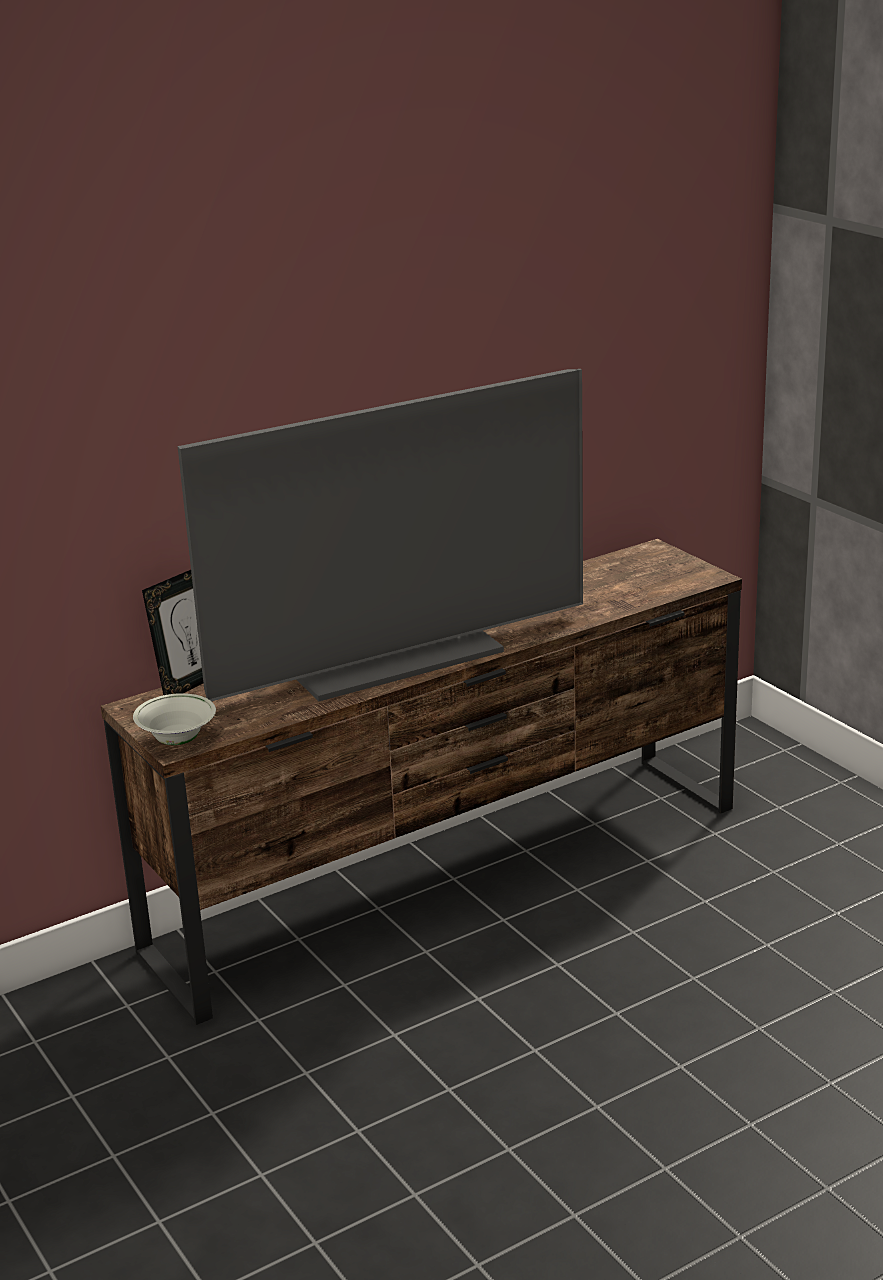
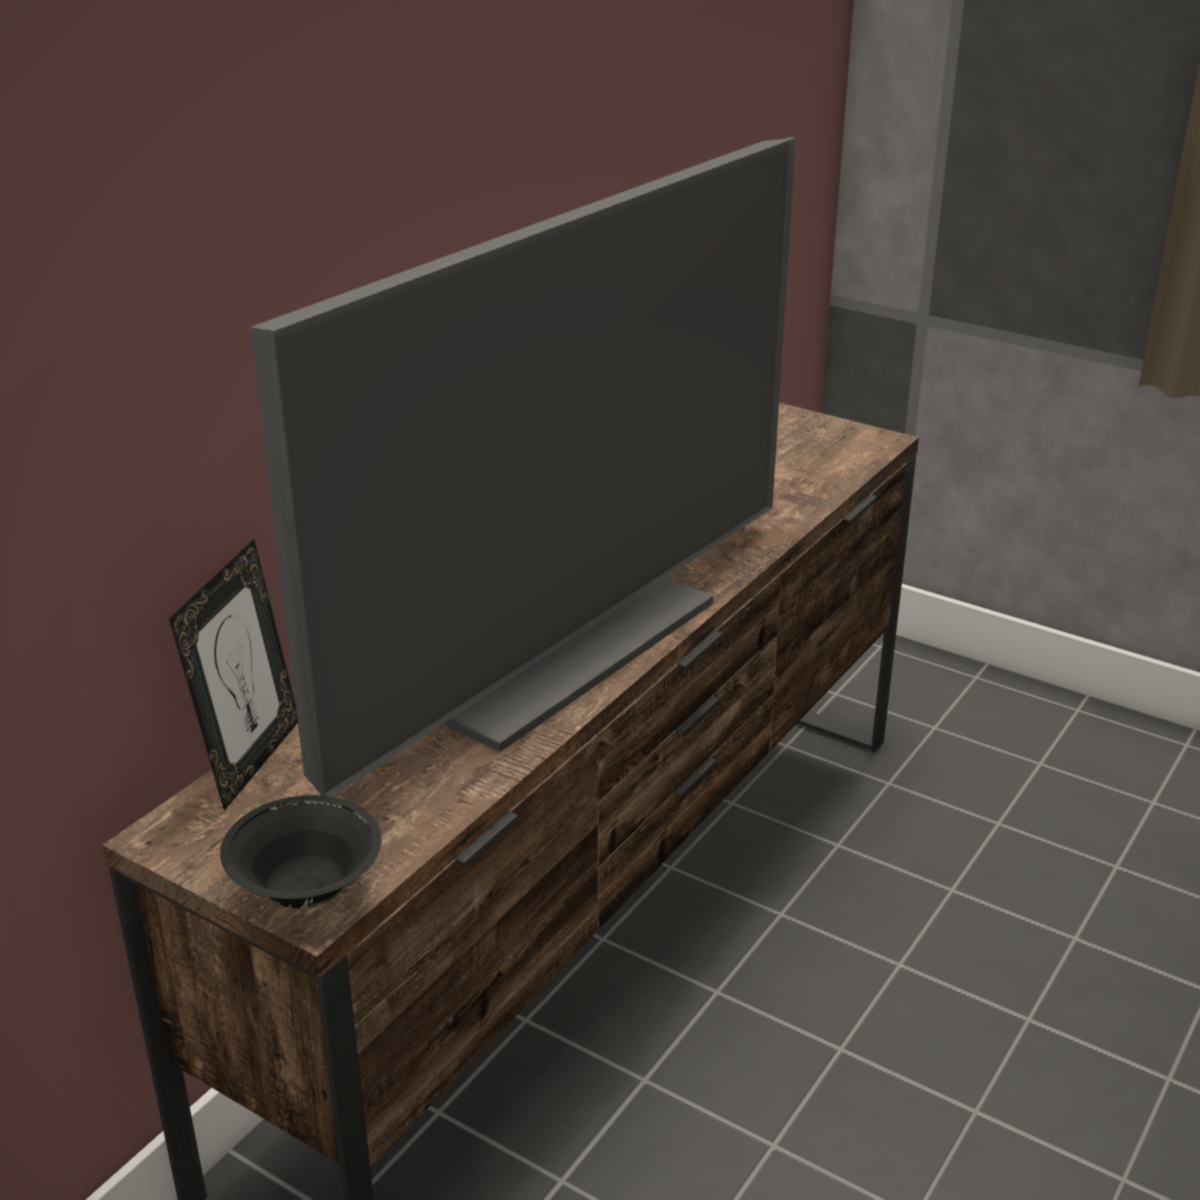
camera: 25 degrees left, 5 degrees up
white bowl [133,693,216,745] -> black bowl [220,795,382,908]

